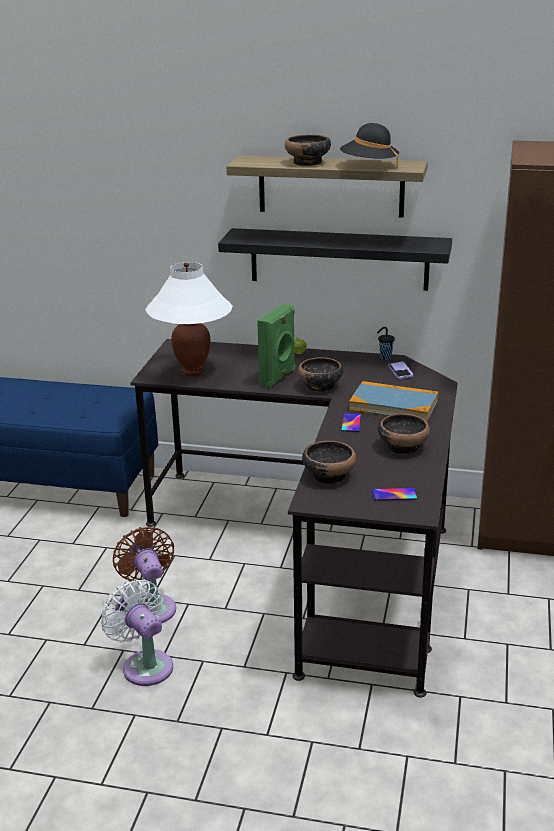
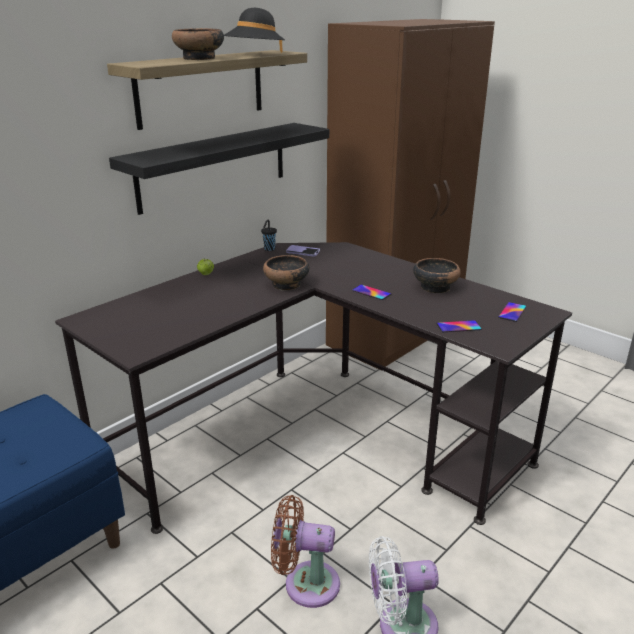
camera: 60 degrees left, 0 degrees up
white table lamp [145,262,233,377] -> none
green speaker [257,304,295,388] -> none
bowl [302,441,356,485] -> phone [437,320,482,332]
book [349,381,439,422] -> none

